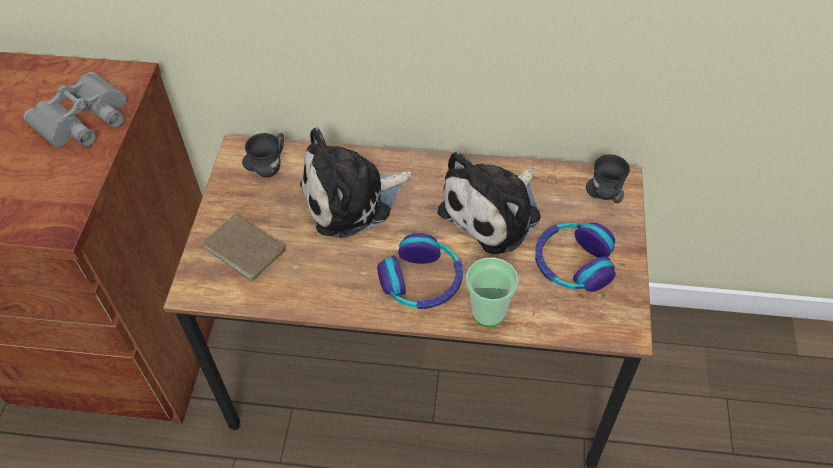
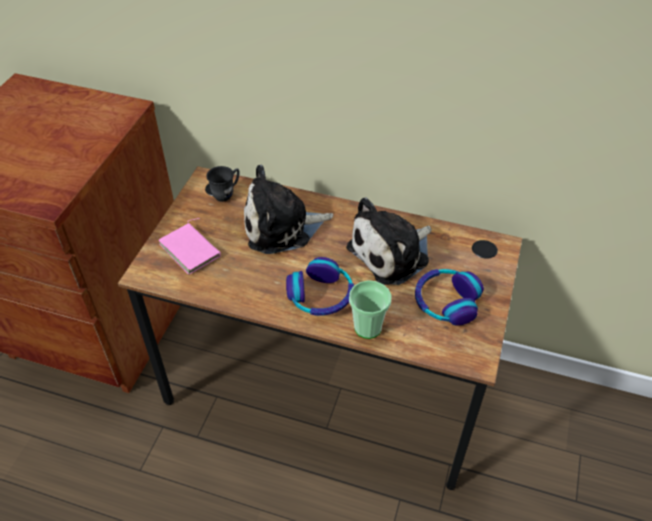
camera: 10 degrees right, 5 degrees down
grey binoculars [24,72,127,148] -> none
brown book [202,205,285,282] -> pink book [159,218,221,274]
grey mug [593,154,630,203] -> none

